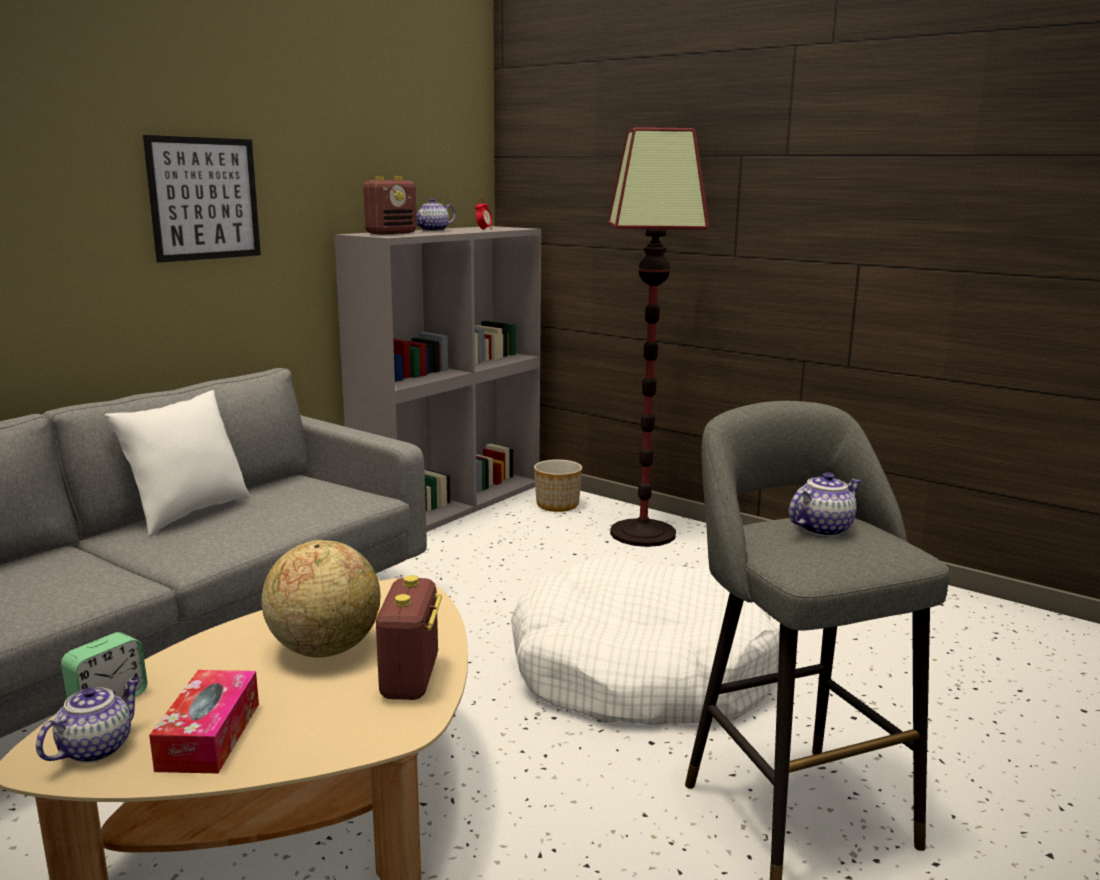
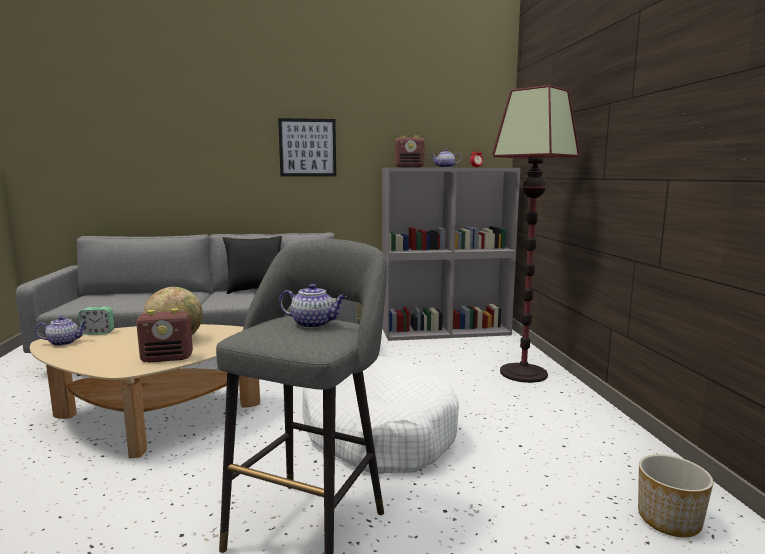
camera: 45 degrees right, 5 degrees down
white pillow [105,390,250,536] -> black pillow [223,236,282,294]
tissue box [149,670,259,773] -> none
radio [376,575,442,700] -> radio turned 150 degrees counterclockwise [136,309,193,363]
planter [534,459,582,512] -> planter moved to [638,454,713,537]

